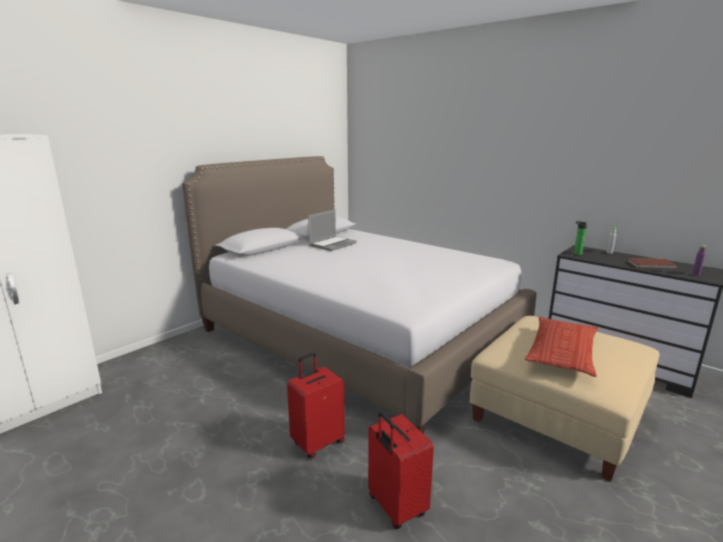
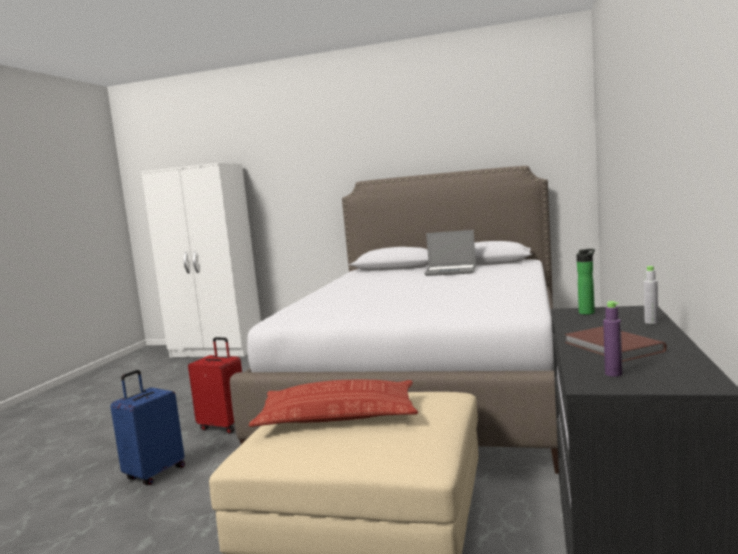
camera: 65 degrees right, 10 degrees down
red suitcase [368,411,434,529] -> blue suitcase [110,370,185,485]

